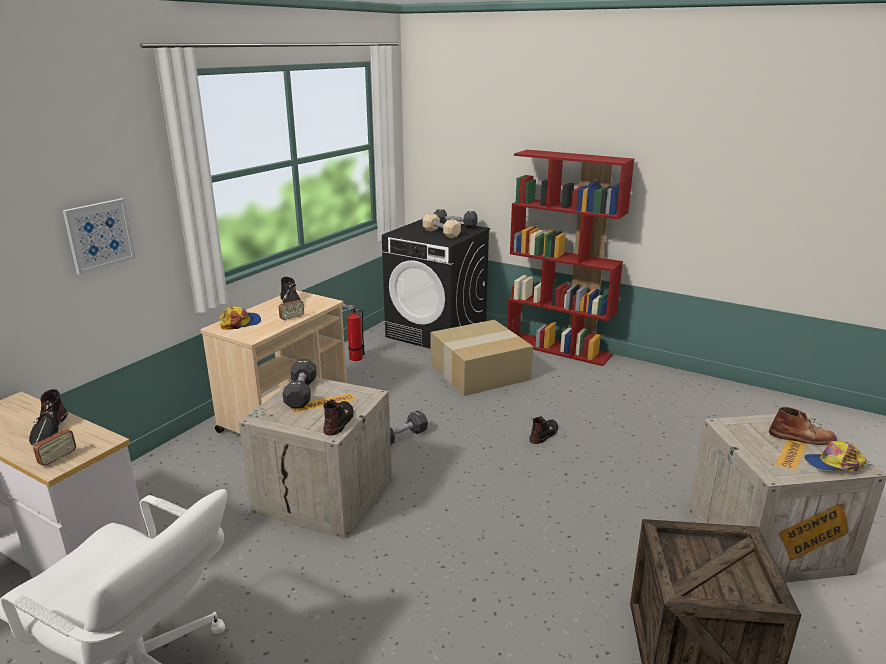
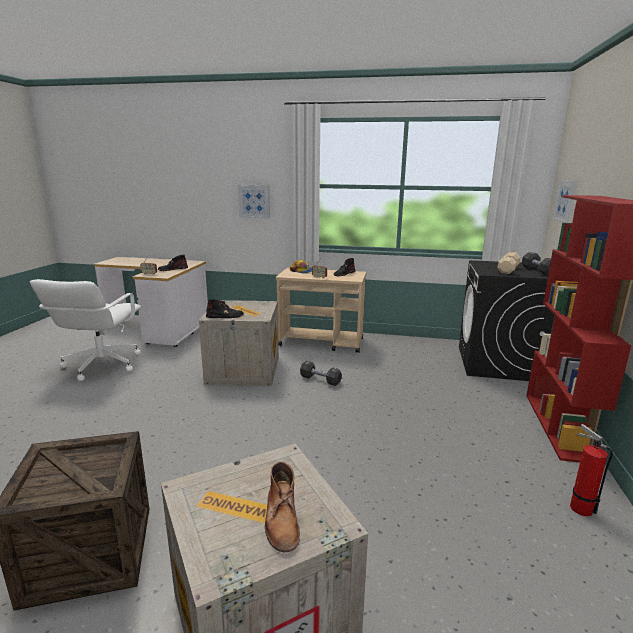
camera: 70 degrees right, 5 degrees down
black dumbbell [283,359,317,409] -> none
fire extinguisher [342,304,365,361] -> fire extinguisher moved to [570,424,613,516]
cardboard box [430,320,533,396] -> none
black boot [529,416,558,444] -> none
cap [804,441,867,471] -> none
none -> picture [553,180,576,223]

